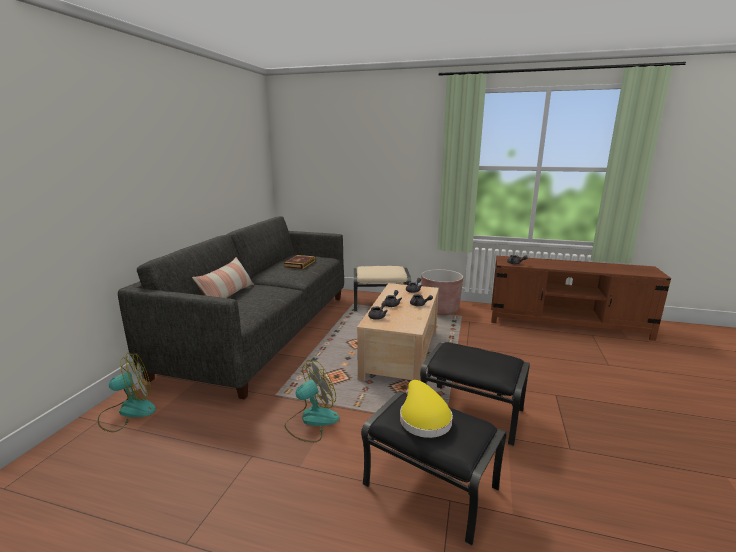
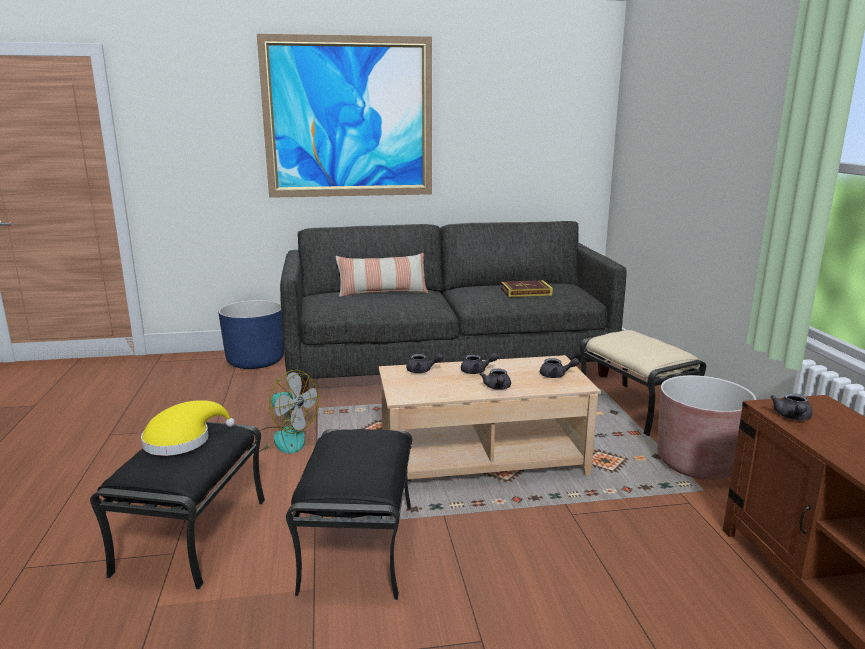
camera: 65 degrees right, 0 degrees up
fan [98,353,156,432] -> blue planter [218,300,284,369]
none -> picture [257,34,432,198]

